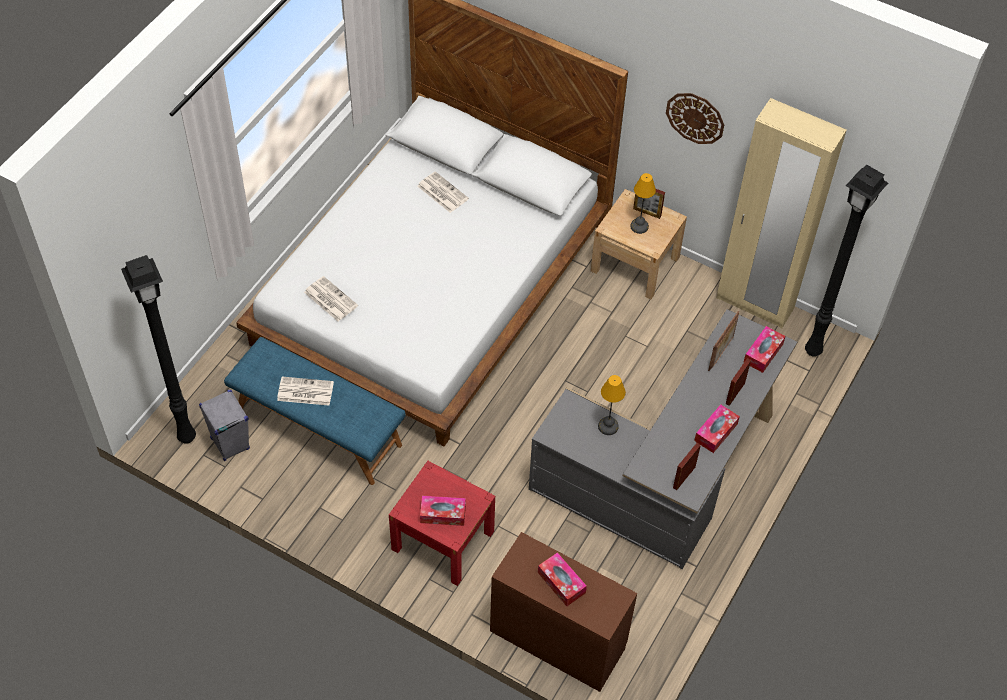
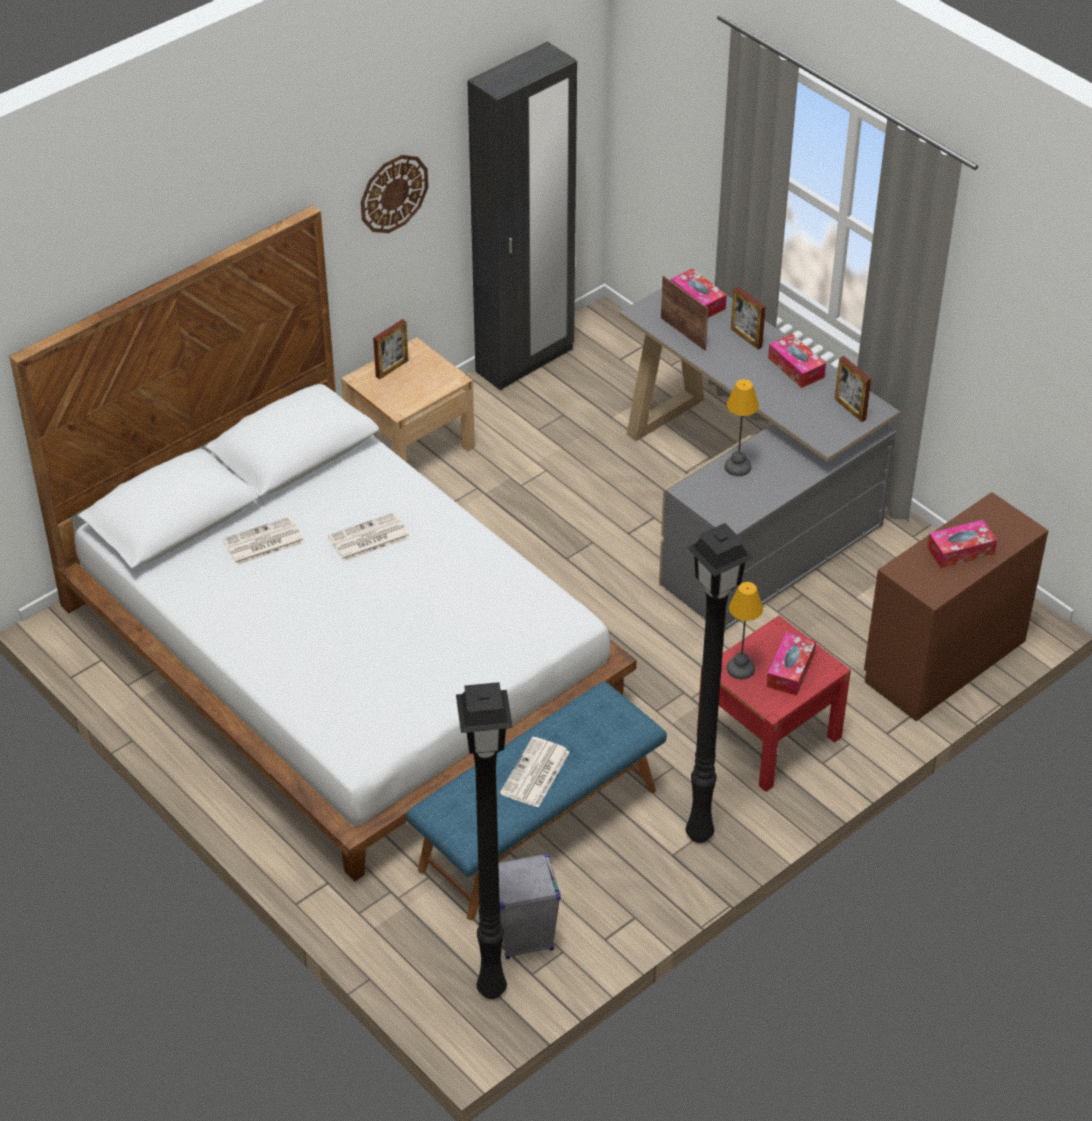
camera: 70 degrees left, 10 degrees down
newspaper [304,276,358,322] -> newspaper moved to [328,512,410,562]
table lamp [630,173,656,234] -> table lamp moved to [726,582,763,679]
beige wardrobe [716,98,847,329] -> black wardrobe [467,41,577,391]
black floor lamp [805,164,888,357] -> black floor lamp moved to [686,523,754,843]

